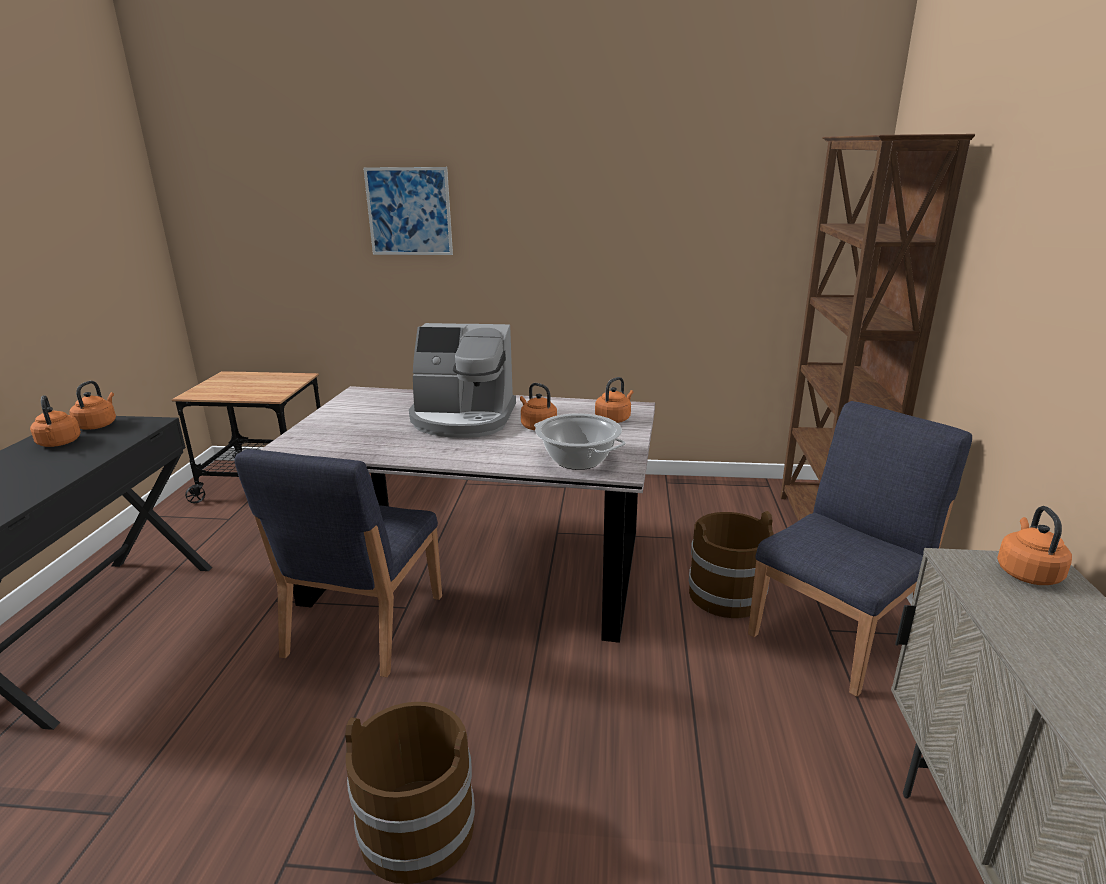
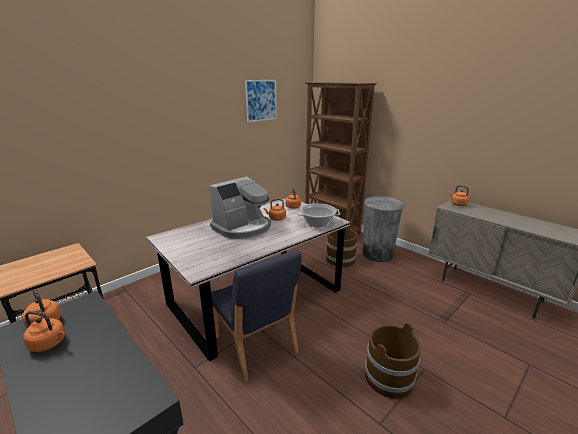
camera: 50 degrees left, 0 degrees up
picture [363,167,453,255] -> picture moved to [245,80,277,122]
blue chair [748,401,972,697] -> grey trash can [363,196,404,262]

